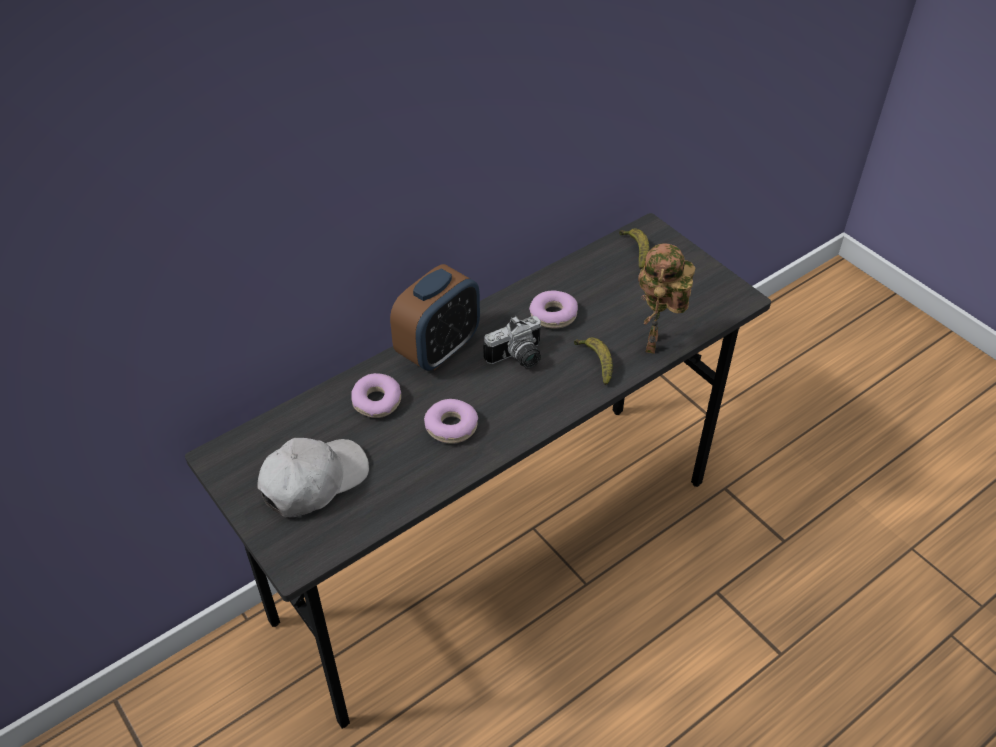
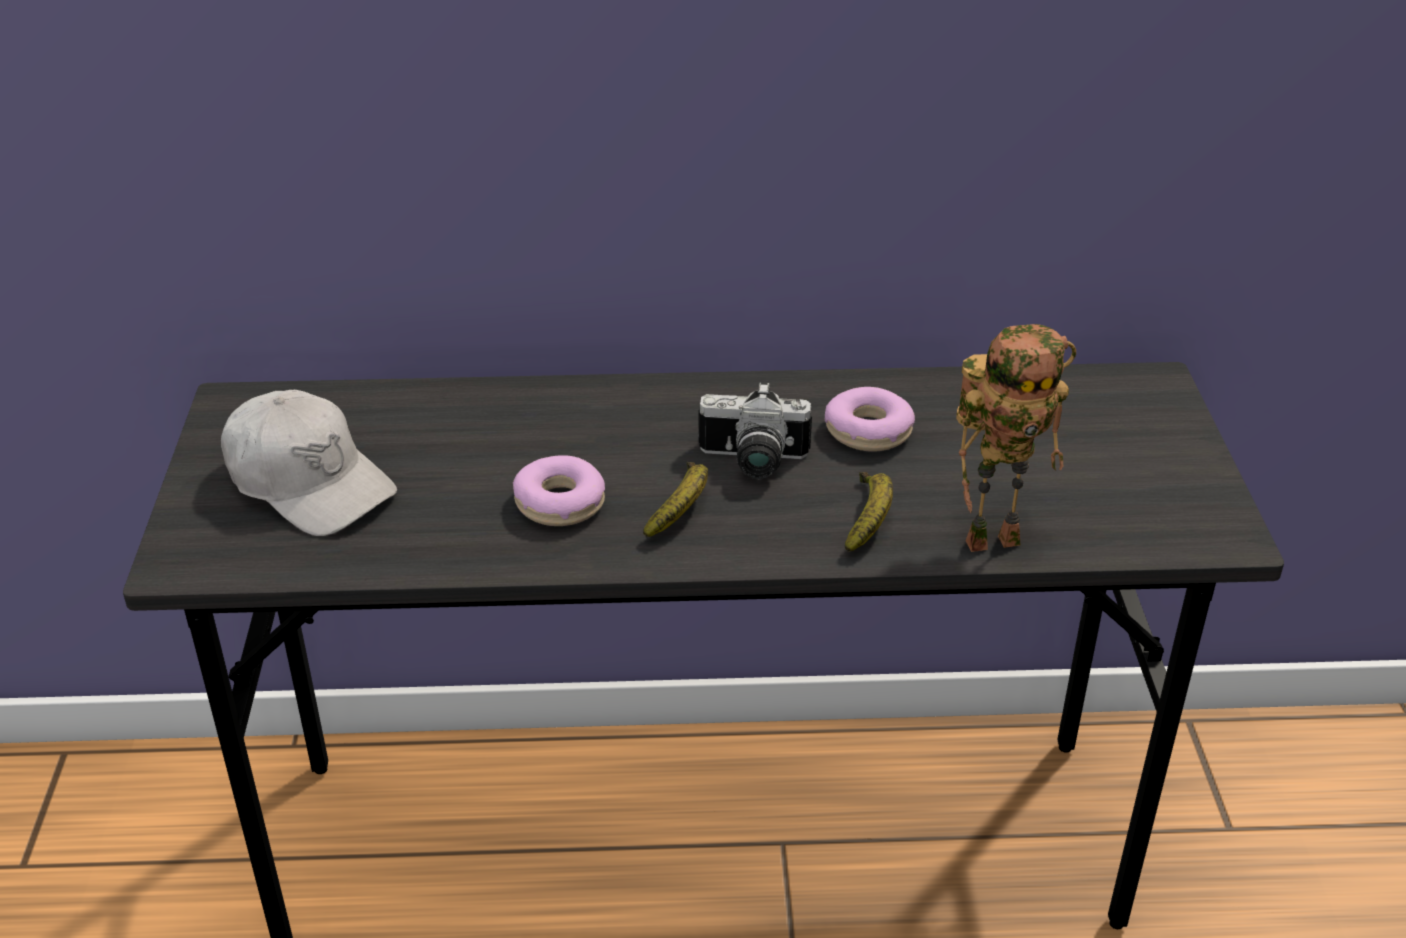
camera: 35 degrees right, 10 degrees down
white cap [257,438,369,518] -> white cap turned 45 degrees clockwise [221,390,397,536]
donut [351,373,401,418] -> none
alarm clock [390,264,480,371] -> none
banana [619,228,650,269] -> banana moved to [643,462,708,537]
toy robot [638,244,695,354] -> toy robot turned 150 degrees counterclockwise [956,324,1076,552]

